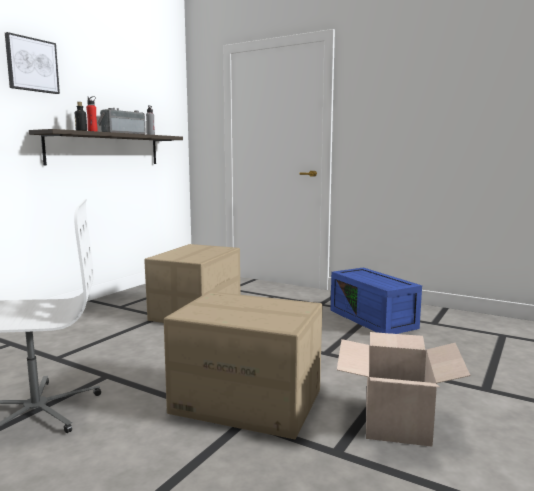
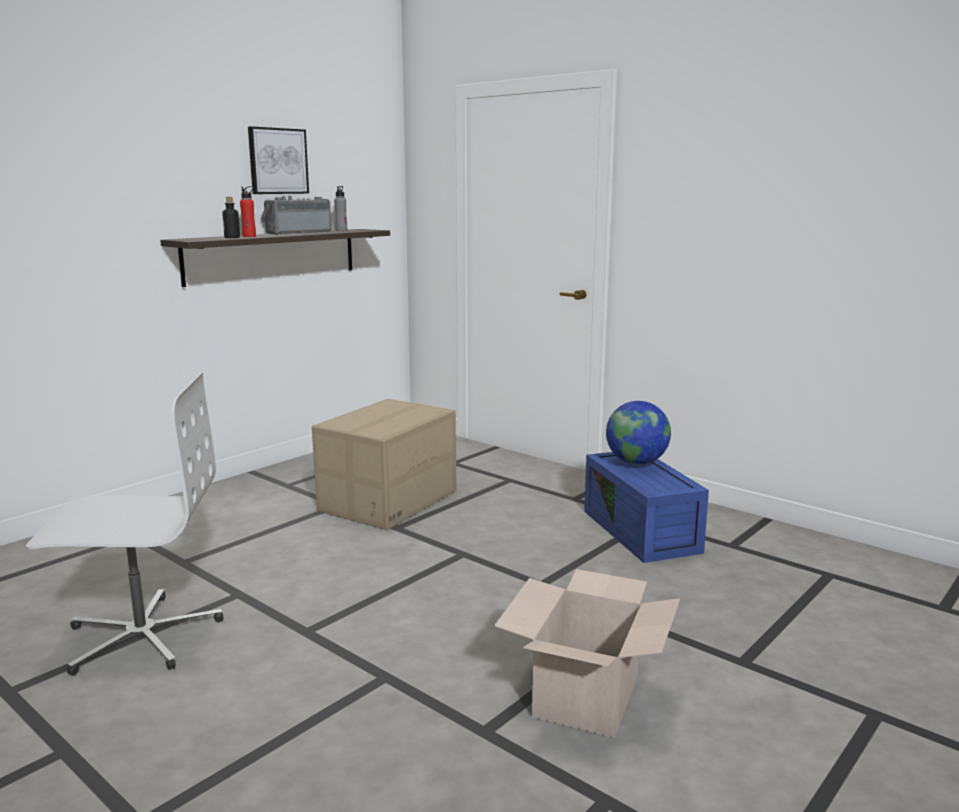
camera: 10 degrees right, 5 degrees up
picture [5,32,60,94] -> picture moved to [248,126,309,194]
cardboard box [164,291,322,439] -> none
none -> globe [606,401,671,465]

